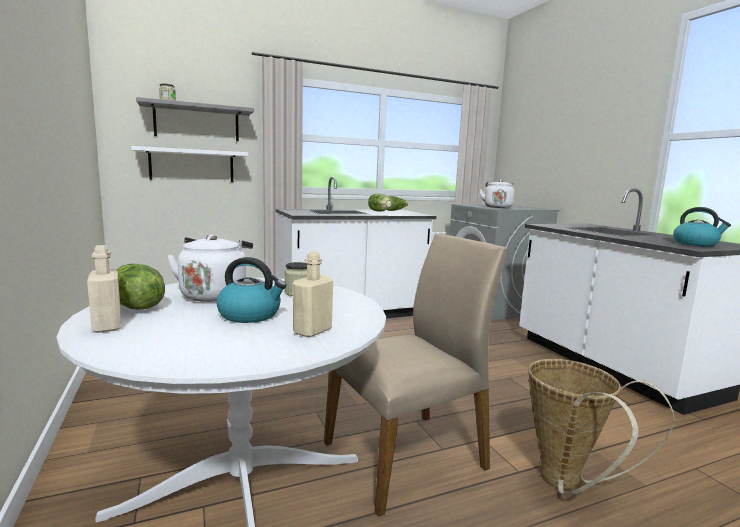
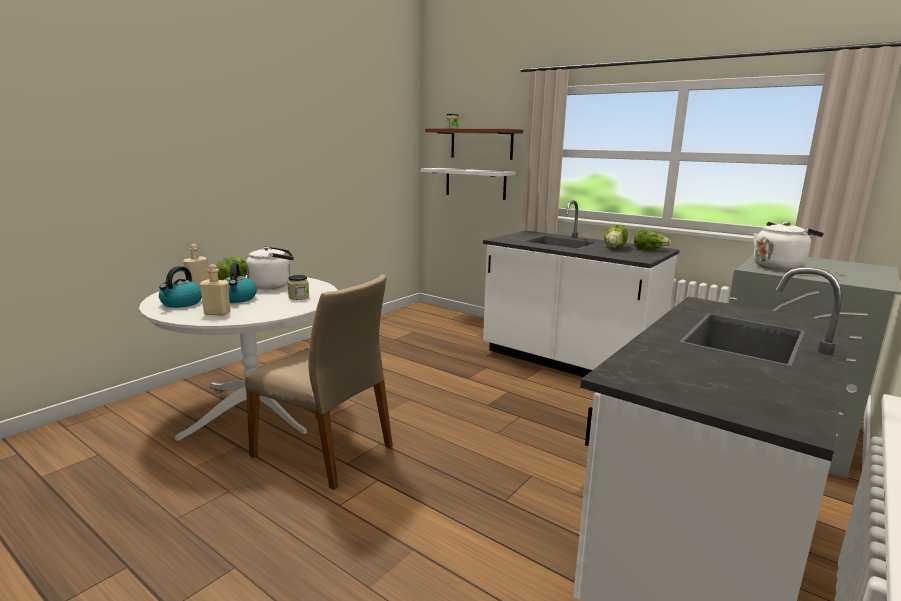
camera: 60 degrees right, 5 degrees up
grey shelf [136,97,254,141] -> brown shelf [425,129,523,160]
basket [528,359,674,496] -> none
kettle [673,207,731,246] -> kettle moved to [159,266,202,308]

